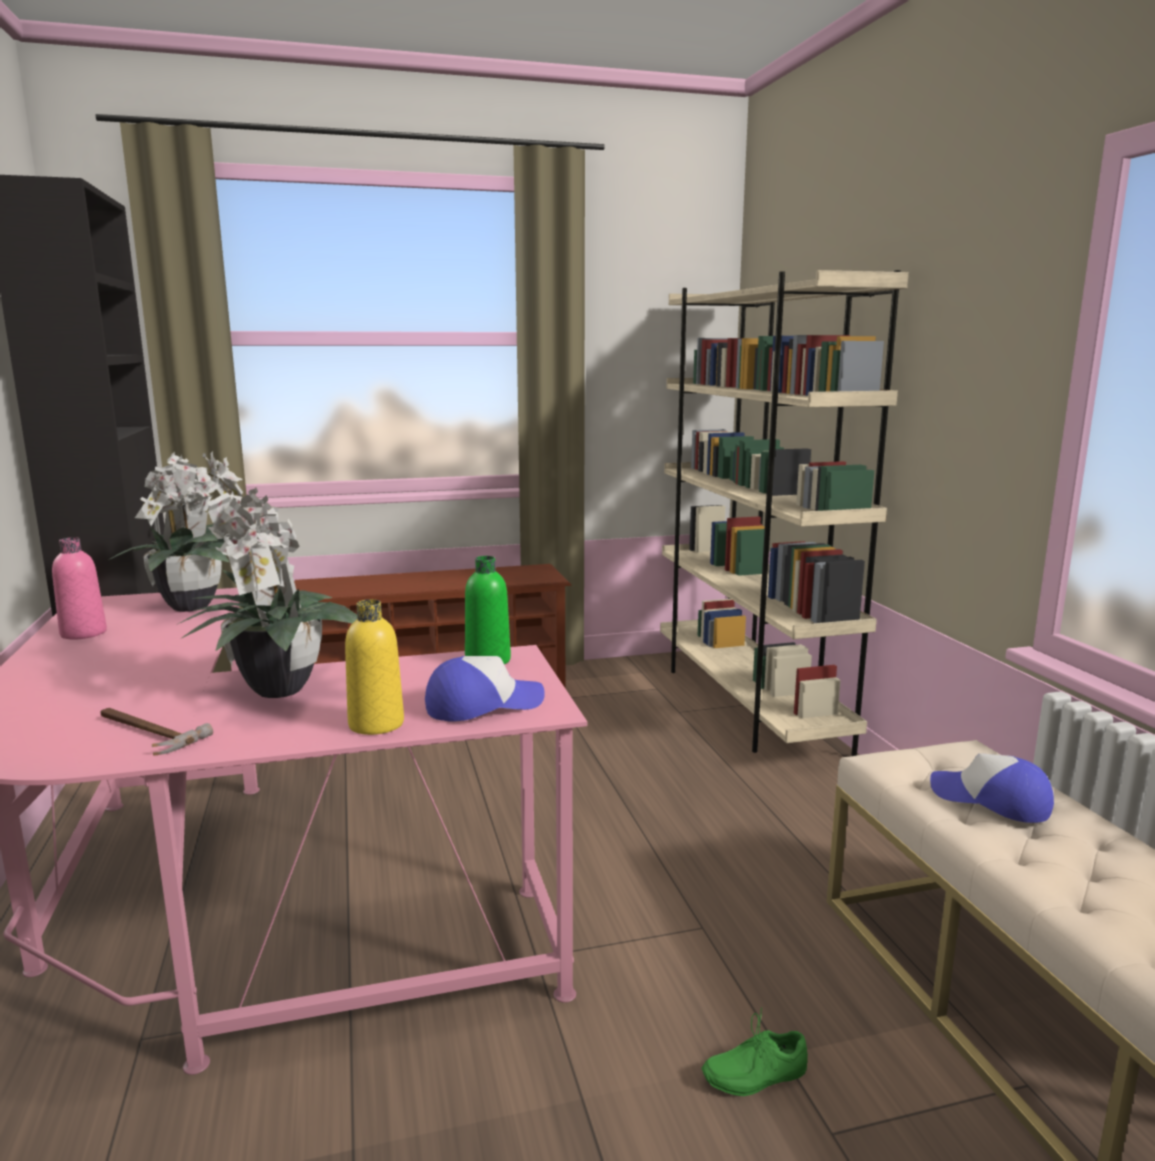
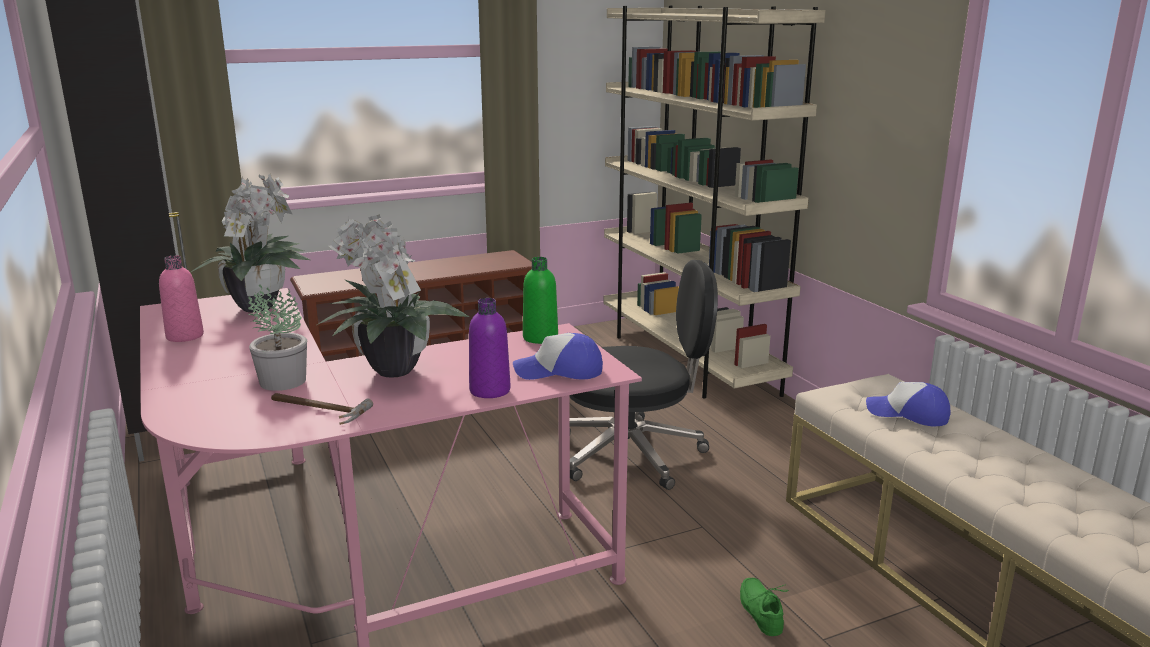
camera: 10 degrees left, 5 degrees up
yellow bottle [345,599,404,735] -> purple bottle [469,298,511,398]
cap [425,656,544,722] -> cap turned 150 degrees counterclockwise [513,333,603,380]
green shoe [702,1007,808,1096] -> green shoe turned 105 degrees clockwise [740,578,789,636]
none -> potted plant [248,284,307,391]
none -> black office chair [558,260,718,490]

